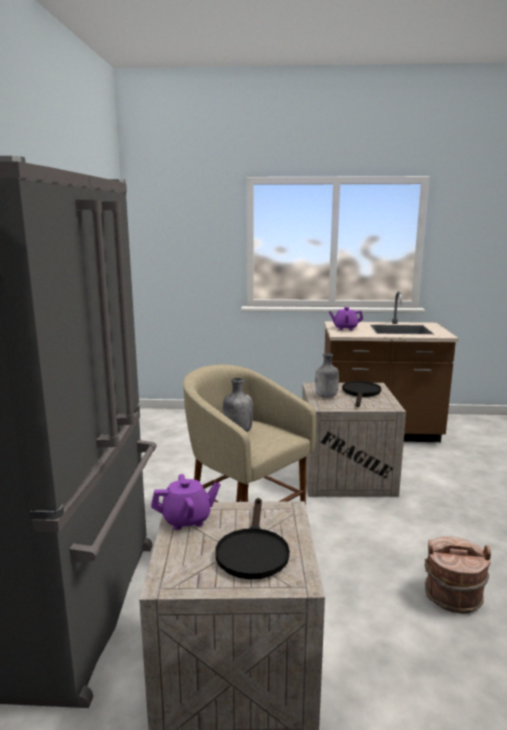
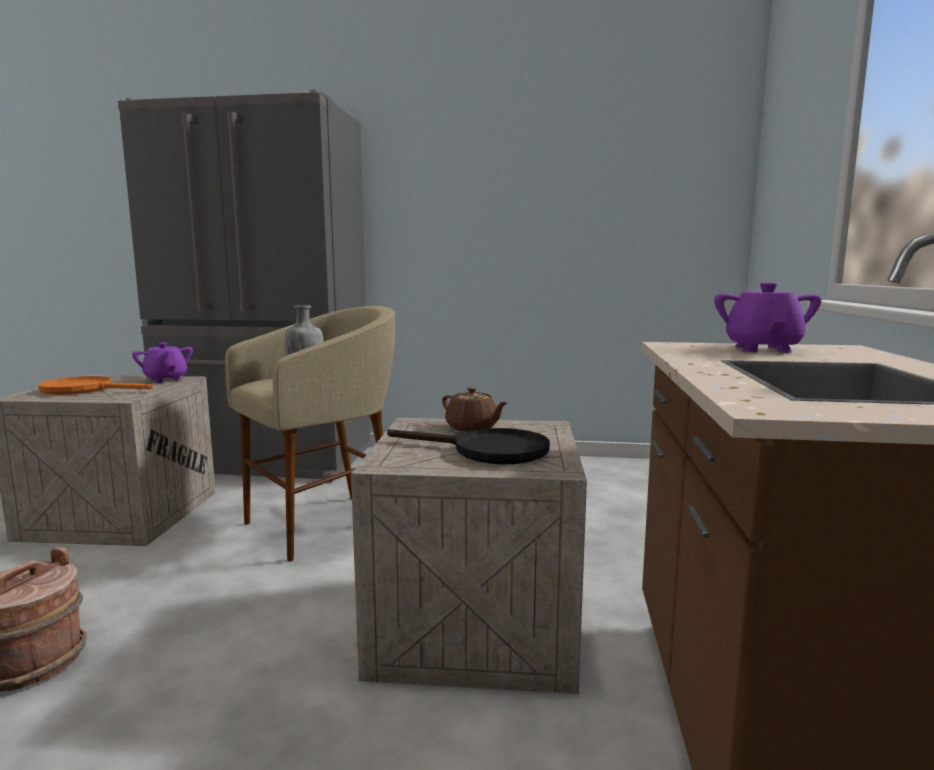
camera: 95 degrees right, 5 degrees down
purple teapot [151,474,220,530] -> purple teapot turned 150 degrees clockwise [132,342,193,383]
black frying pan [215,498,290,580] -> orange frying pan [38,376,153,395]
grey bottle [315,353,339,398] -> brown teapot [442,387,508,432]

